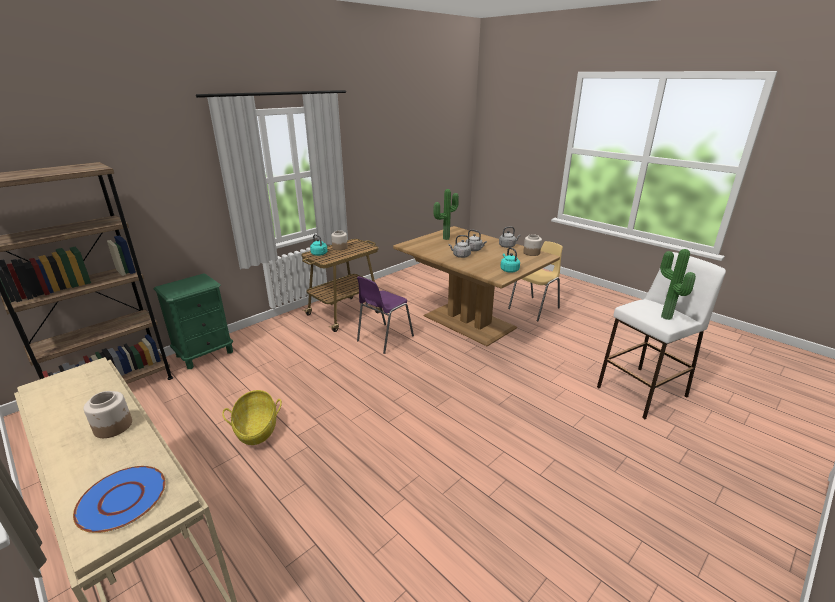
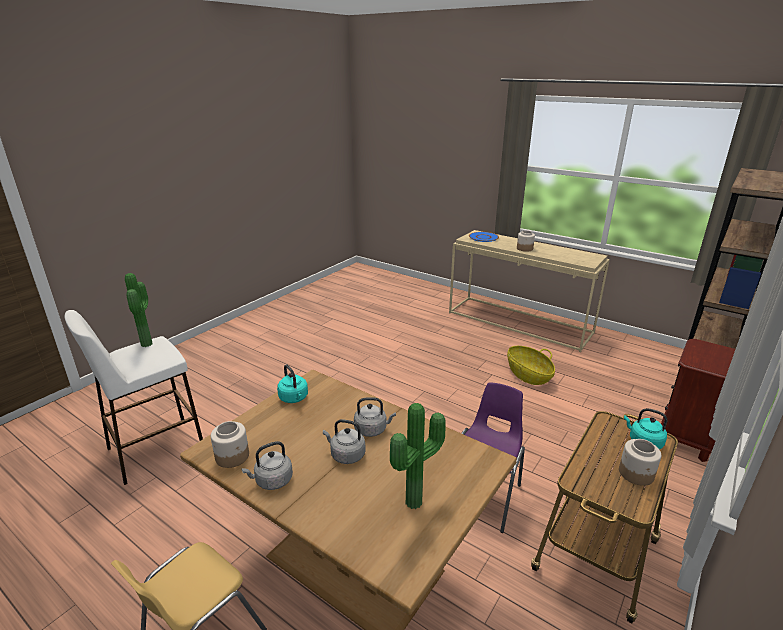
camera: 170 degrees right, 0 degrees up
green nightstand [154,273,233,369] -> brown nightstand [661,339,735,462]

